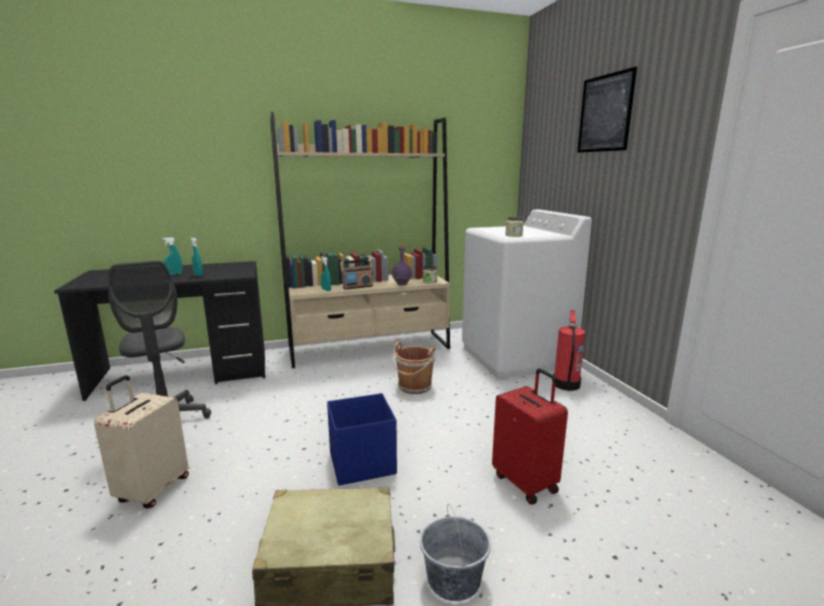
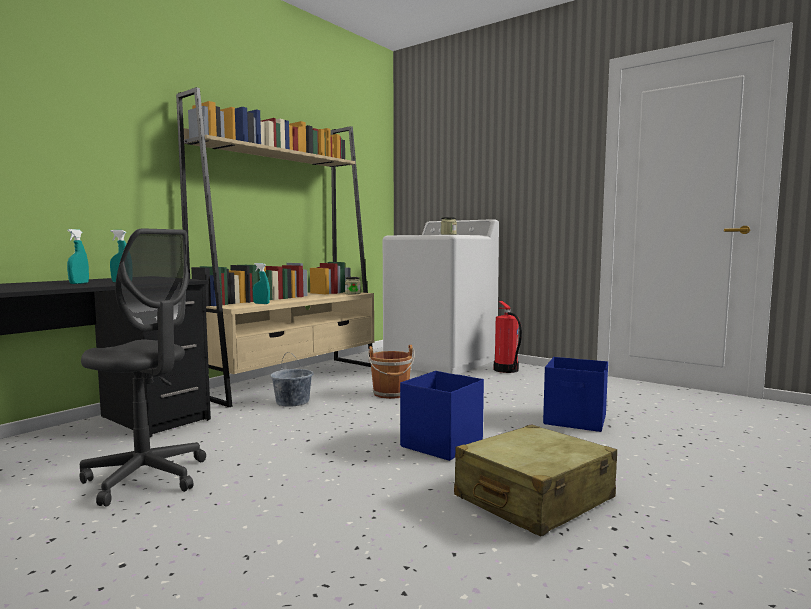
camera: 35 degrees left, 10 degrees down
beige suitcase [94,375,189,508] -> none
radio [340,259,373,290] -> none
purple bottle [392,245,412,285] -> none
grey bucket [420,504,491,601] -> grey bucket moved to [270,352,313,407]
red suitcase [492,368,568,505] -> blue storage box [543,357,608,432]
picture [577,67,637,153] -> none

